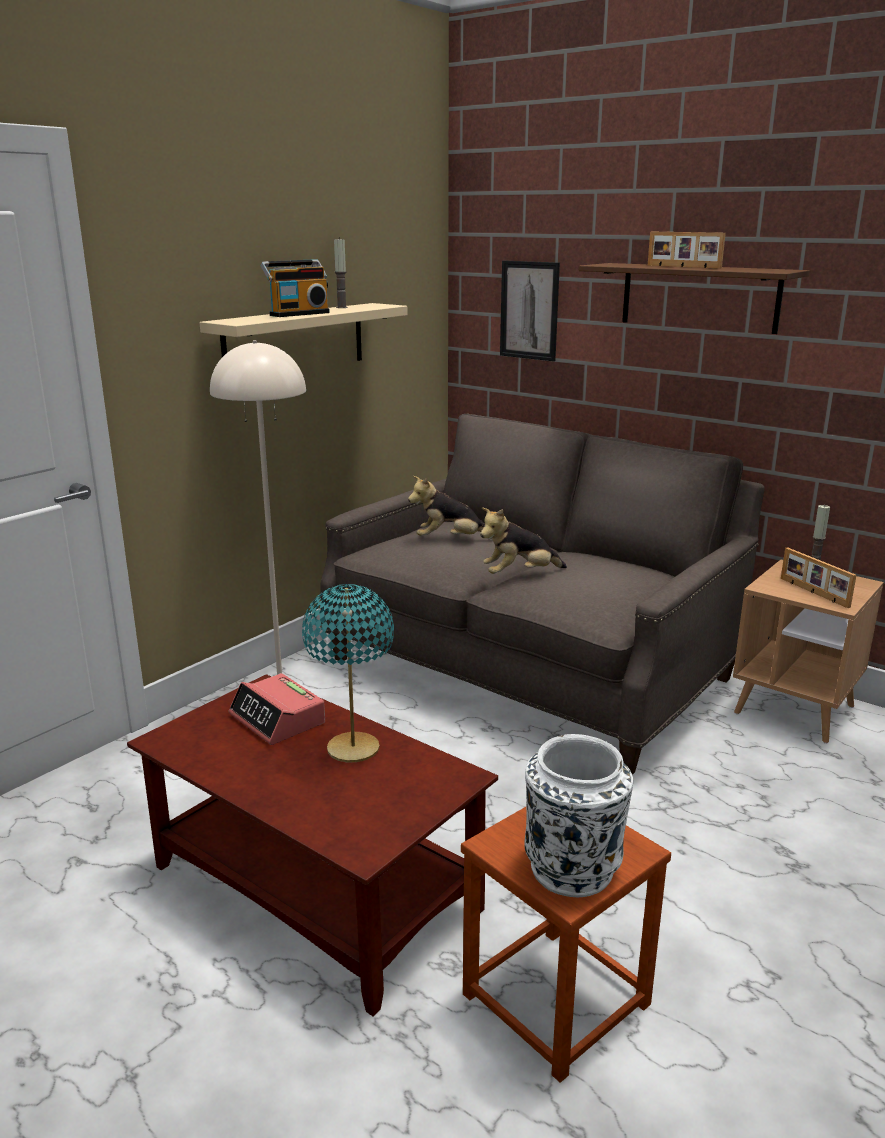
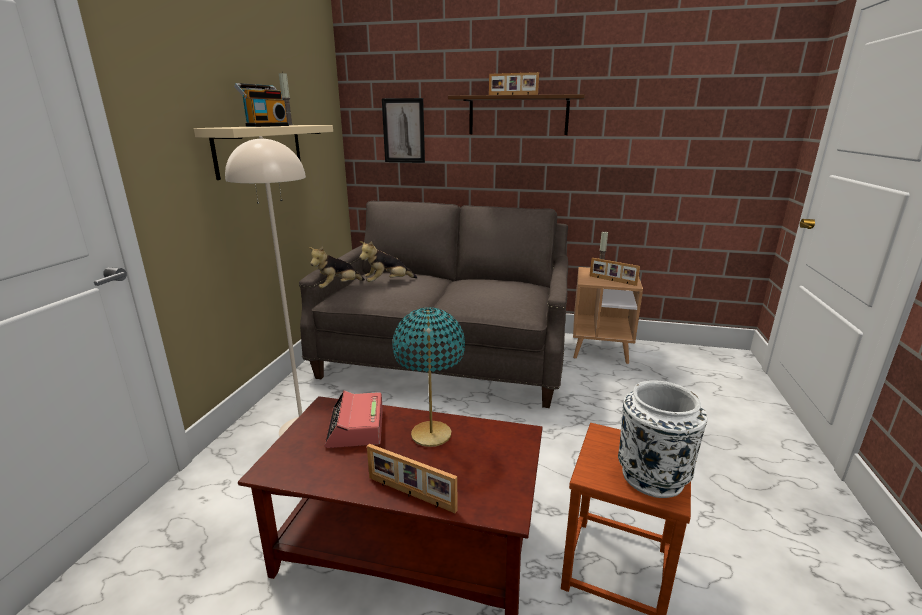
camera: 25 degrees left, 0 degrees up
alarm clock [229,673,325,745] -> alarm clock turned 60 degrees clockwise [325,390,383,448]
plush toy [480,507,567,574] -> plush toy moved to [308,246,365,288]
none -> picture frame [367,444,457,513]

